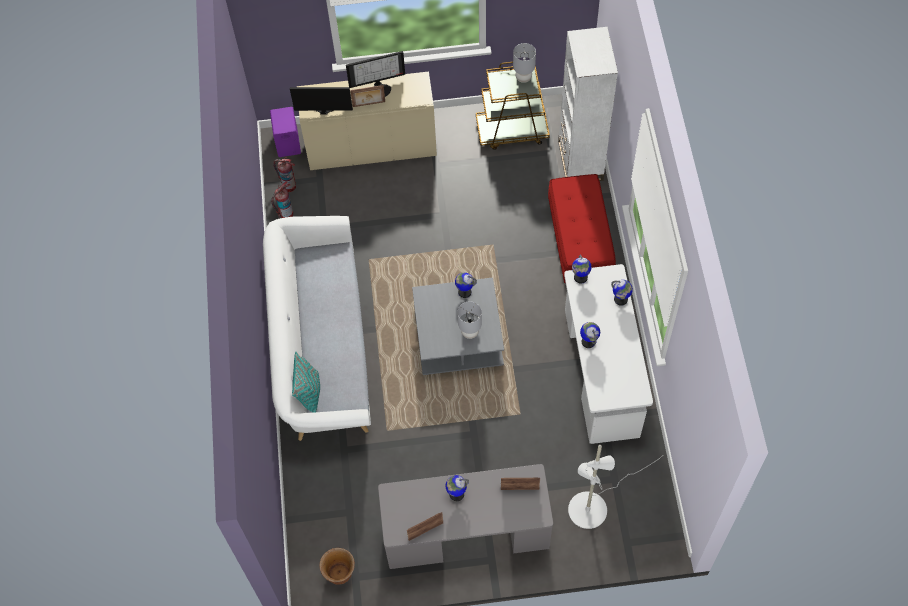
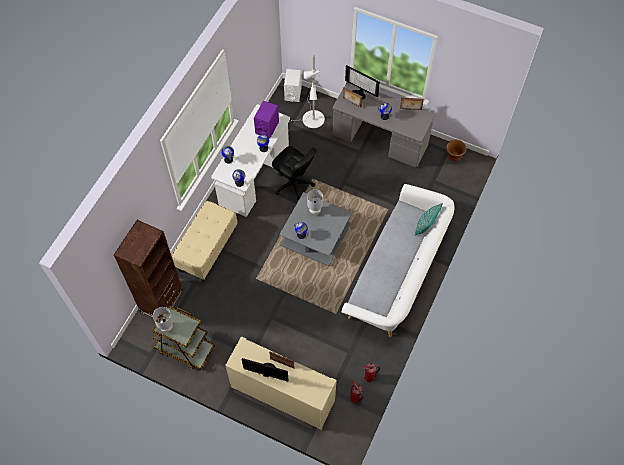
camera: 150 degrees left, 0 degrees up
purple speaker [270,107,301,157] -> purple speaker moved to [254,101,279,139]
monitor [290,87,353,114] -> monitor moved to [345,65,380,100]
red bench [548,174,616,283] -> beige bench [172,201,238,282]
white bookcase [558,27,618,181] -> brown bookcase [114,220,183,320]
none -> black office chair [272,146,317,201]
none -> white speaker [284,69,302,102]

